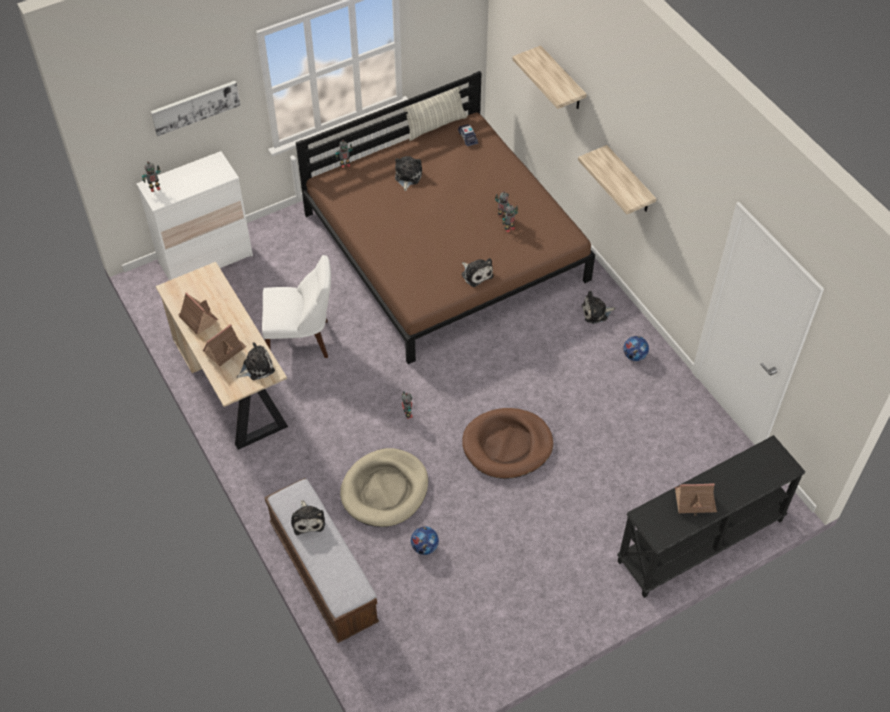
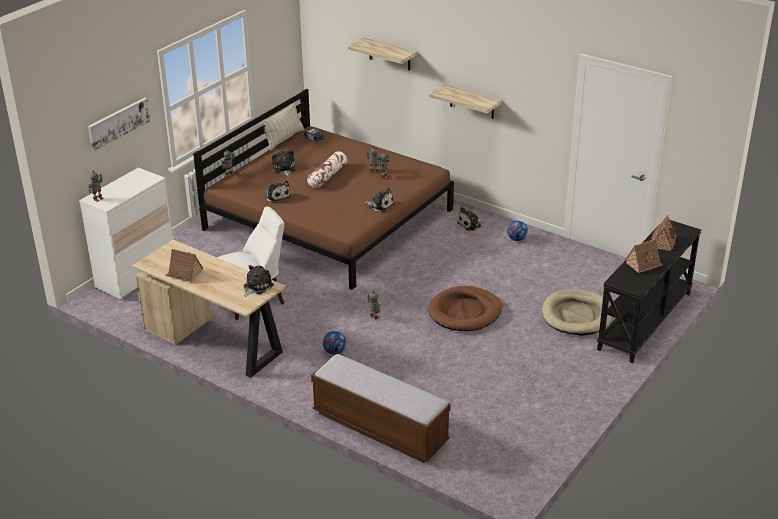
camera: 25 degrees left, 20 degrees down
toy house [203,324,247,366] -> toy house moved to [651,215,676,251]
plush toy [291,500,325,535] -> plush toy moved to [265,181,291,203]
beige dog bed [340,448,428,527] -> beige dog bed moved to [542,289,612,336]
football [411,527,439,555] -> football moved to [323,331,346,355]
none -> pillow [307,151,347,189]

